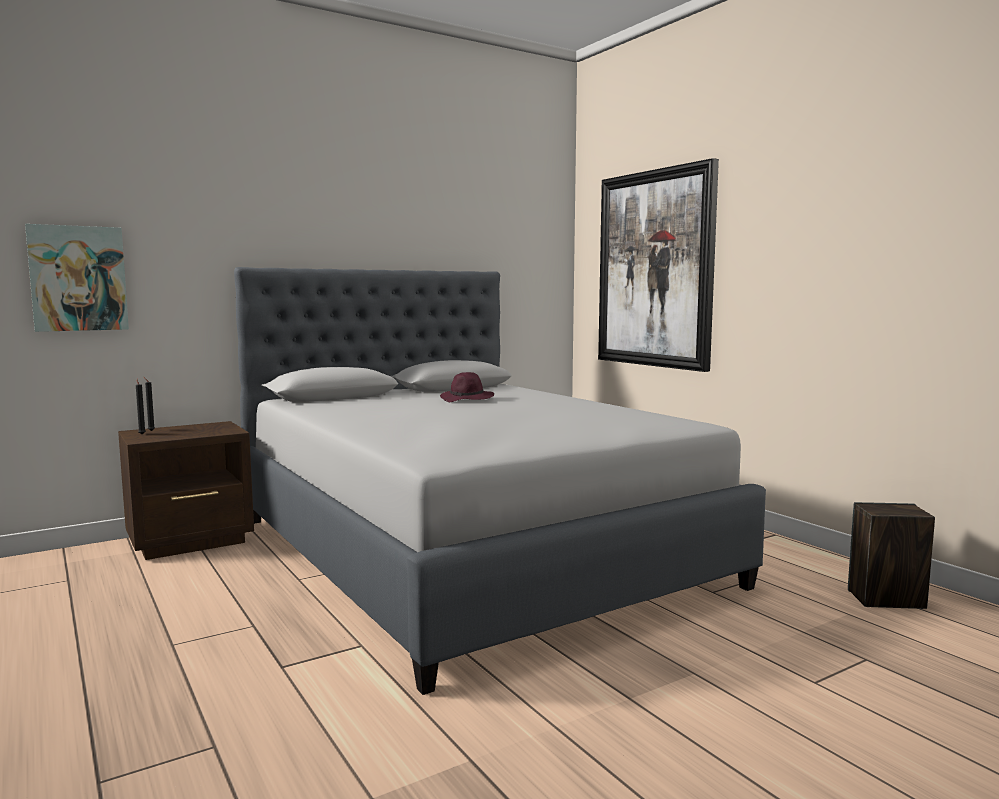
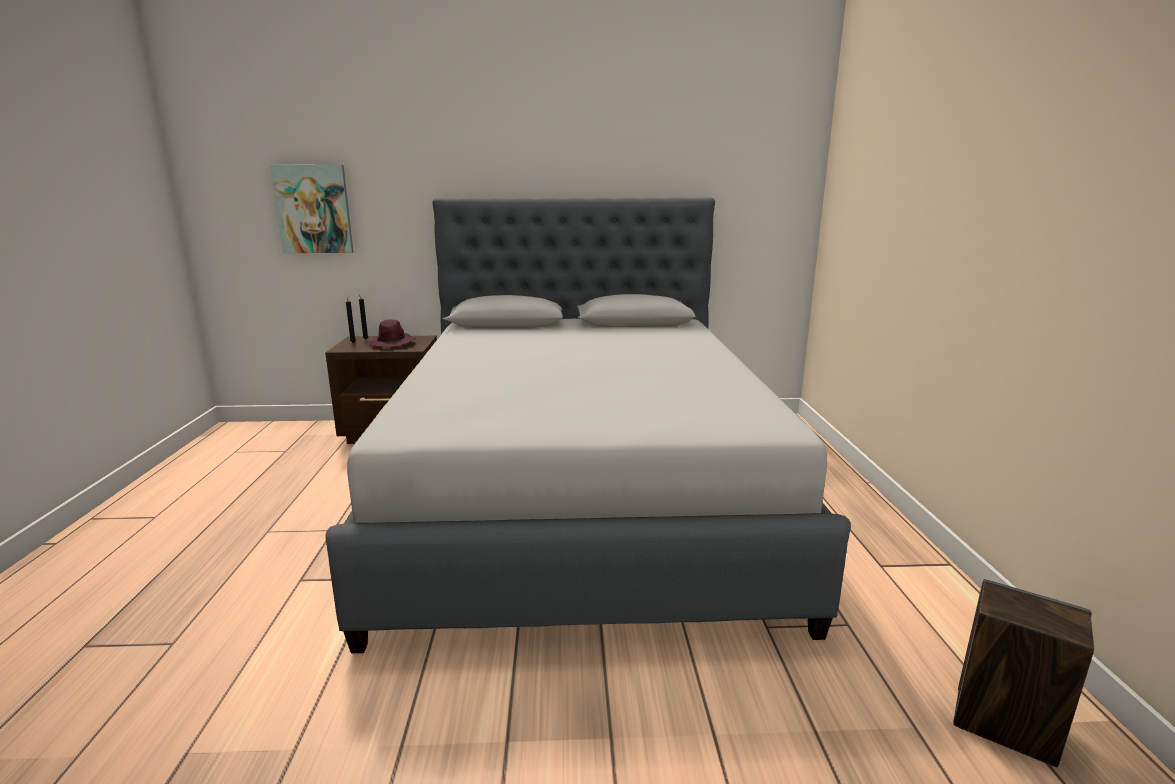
camera: 30 degrees right, 10 degrees up
purple hat [440,372,494,402] -> purple hat moved to [370,320,415,347]
picture [598,158,719,372] -> none

